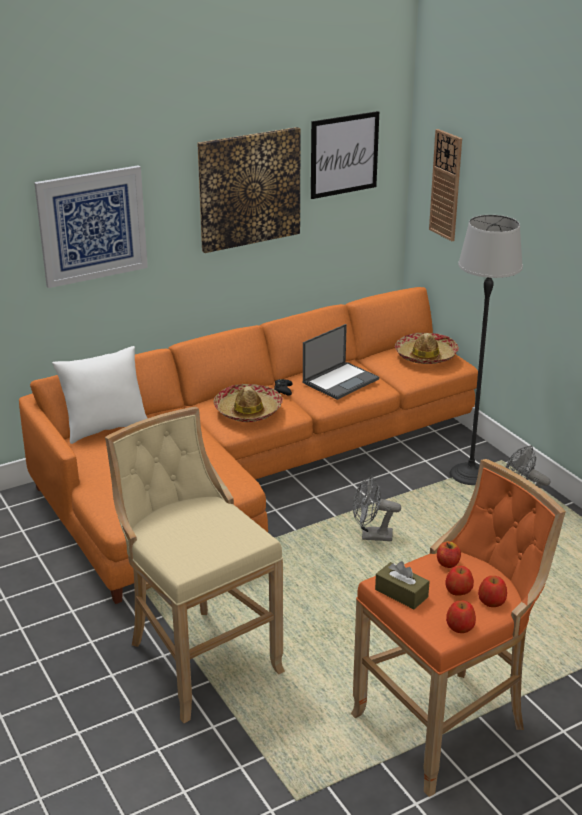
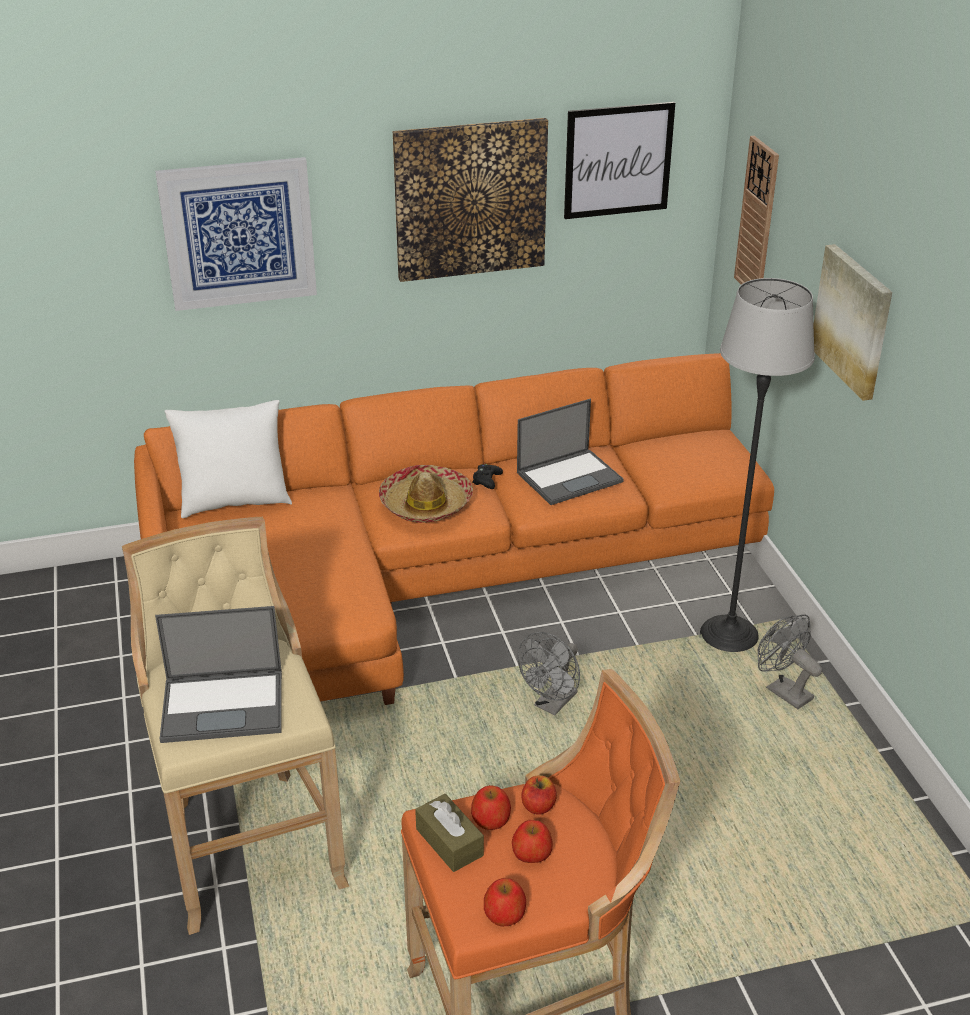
camera: 15 degrees right, 5 degrees up
grey fan [353,476,401,541] -> grey fan turned 75 degrees counterclockwise [518,632,580,715]
hat [395,333,459,364] -> none
apple [478,576,507,607] -> apple moved to [471,785,511,830]
none -> laptop [155,606,282,743]
none -> picture [813,244,892,401]

